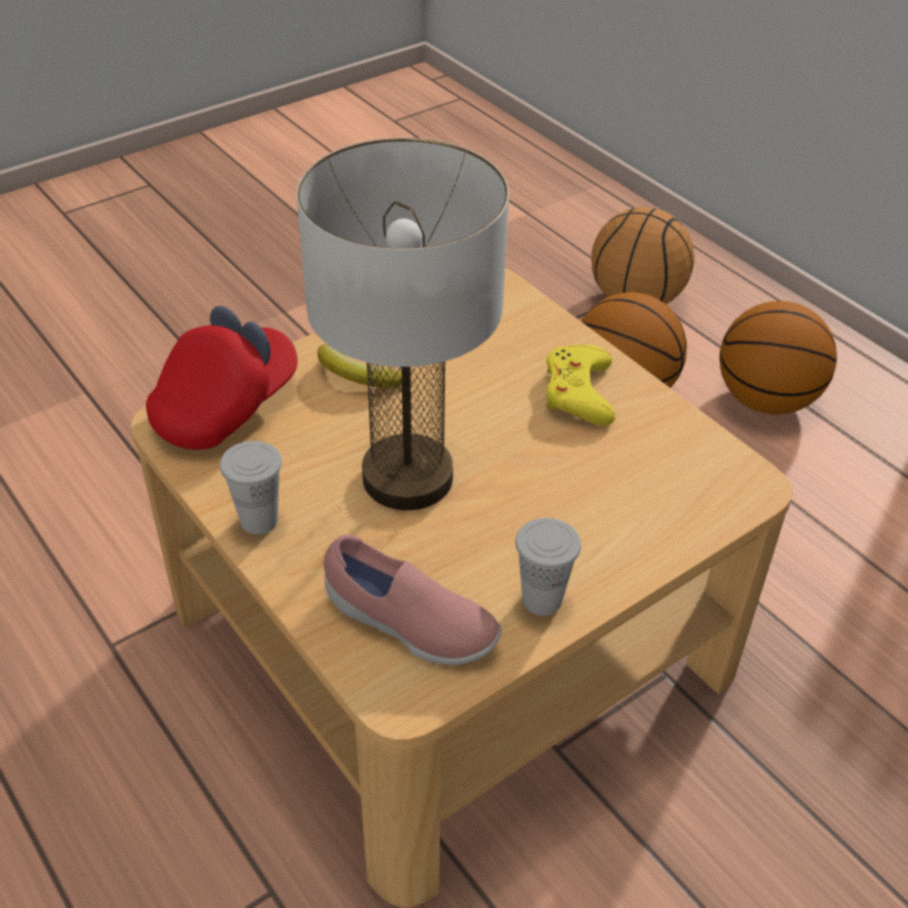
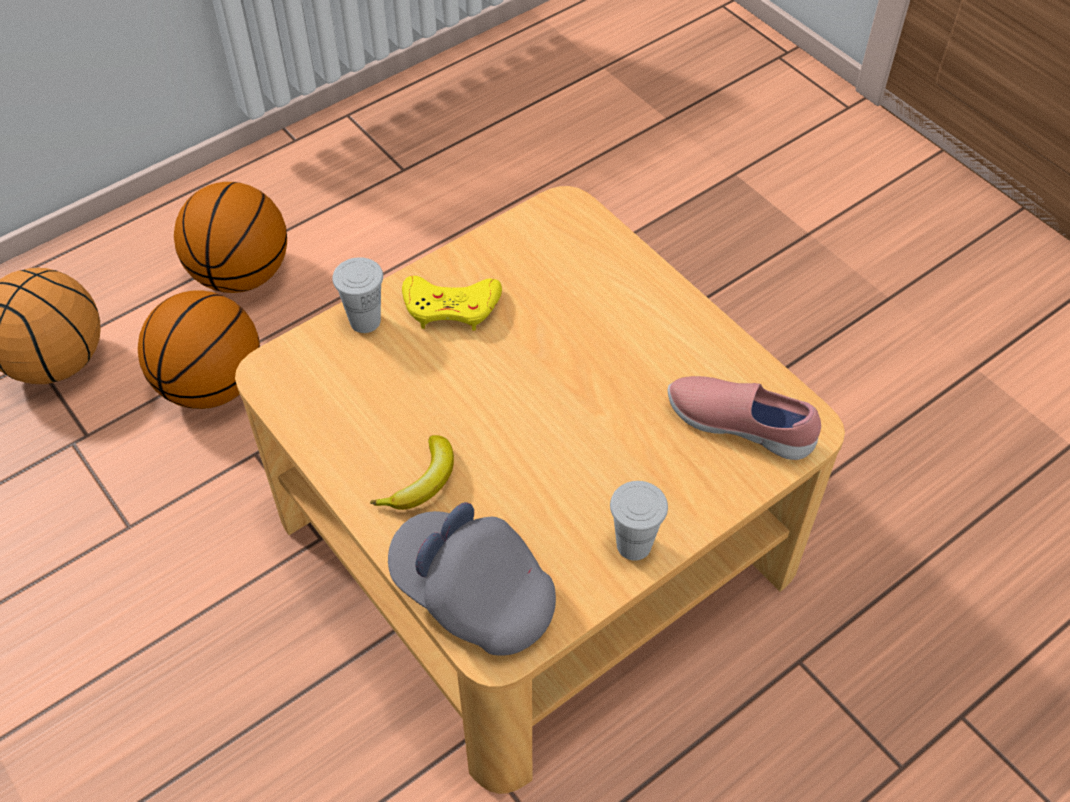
camera: 90 degrees left, 10 degrees up
red cap [146,306,297,450] -> grey cap [388,502,556,656]
table lamp [296,138,509,510] -> none
pink shoe [324,534,502,665] -> pink shoe turned 90 degrees counterclockwise [668,376,821,460]
white cup [515,518,581,616] -> white cup moved to [333,257,383,333]

